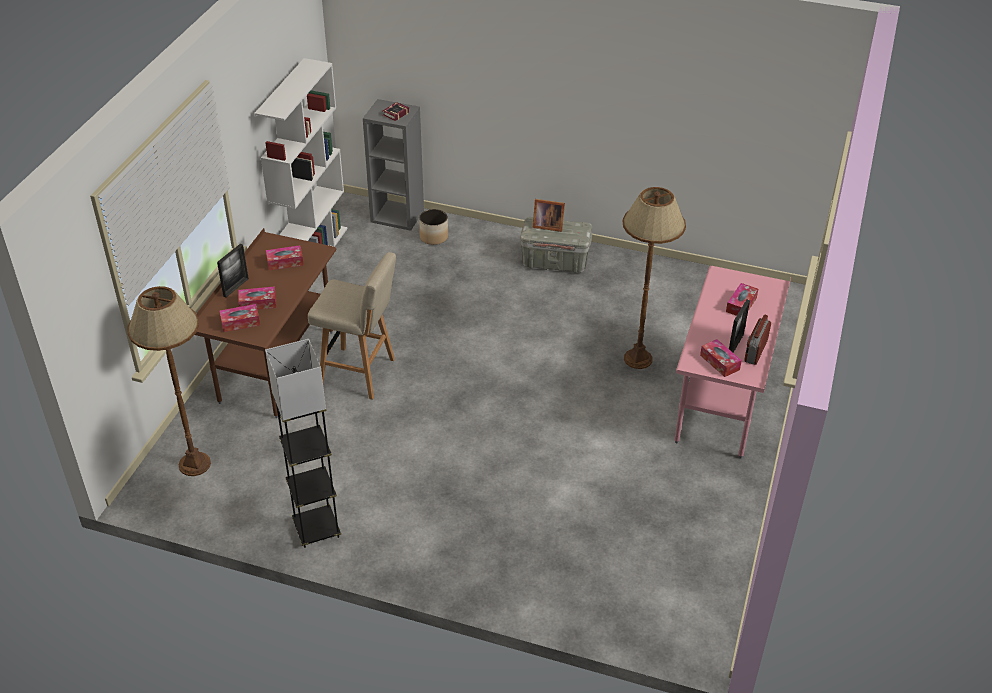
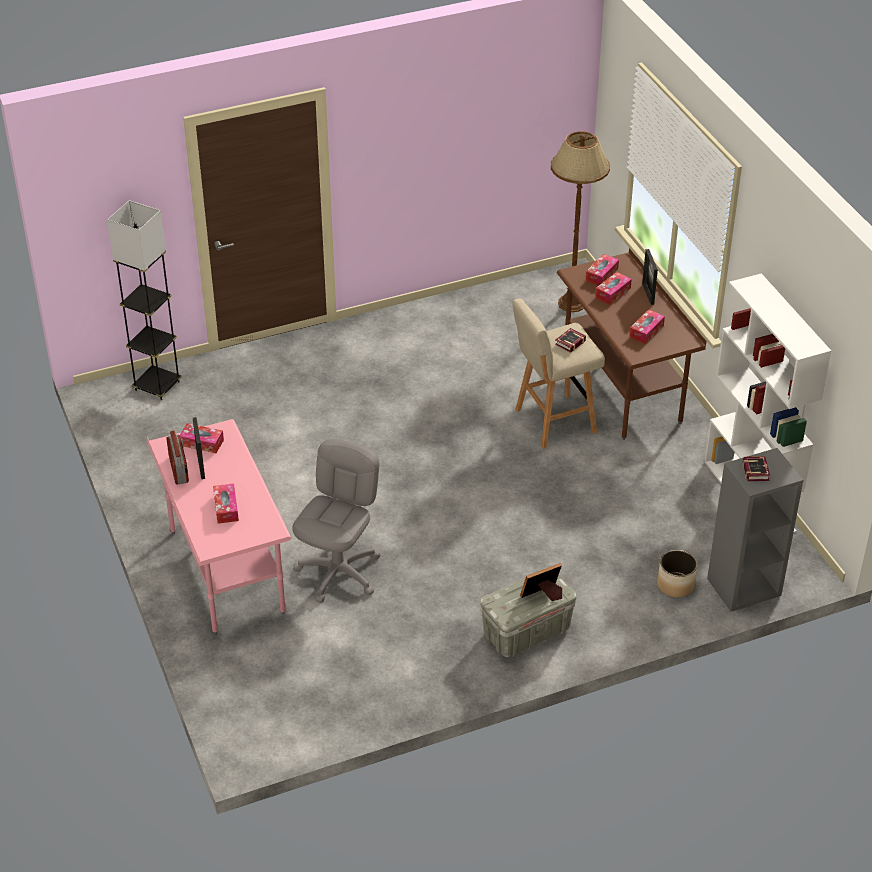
camera: 140 degrees right, 0 degrees up
grey floor lamp [265,339,341,548] -> grey floor lamp moved to [107,200,182,400]
brown floor lamp [623,187,686,369] -> grey office chair [292,439,380,603]
none -> book [555,328,586,353]

